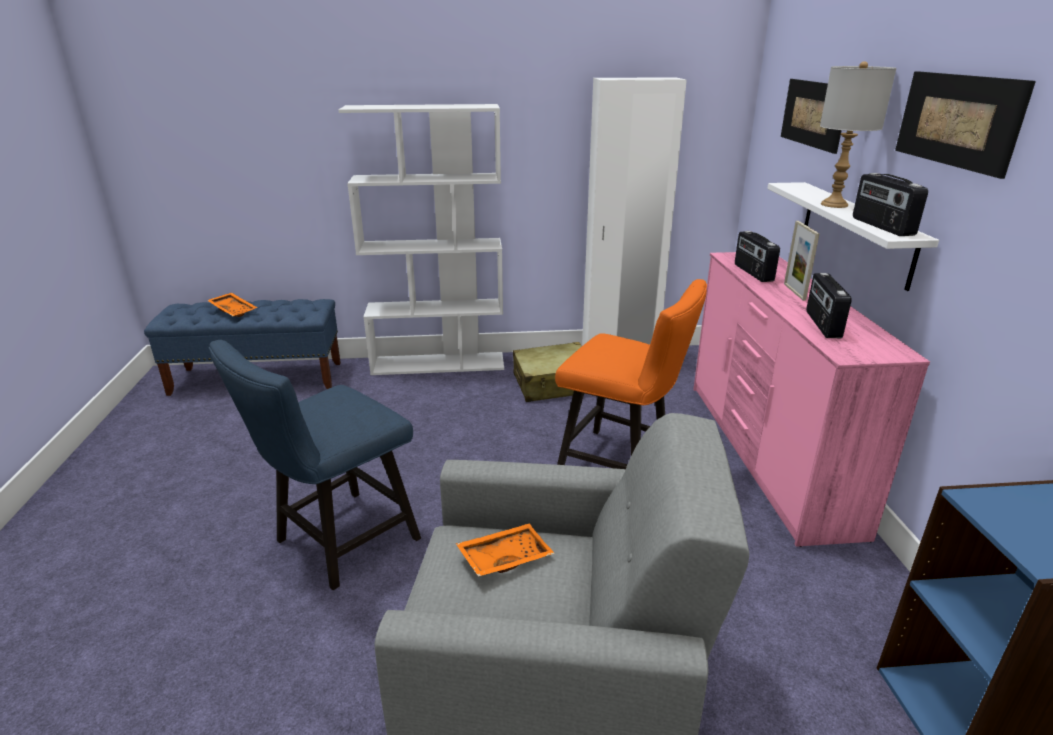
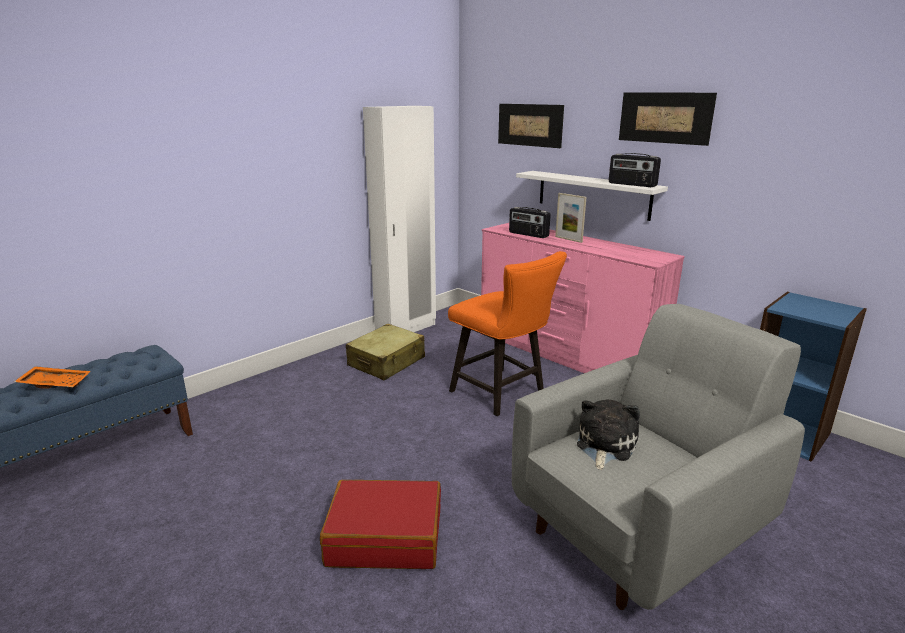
camera: 40 degrees left, 5 degrees down
blue chair [209,340,421,590] -> red suitcase [320,480,441,569]
white bookcase [339,104,504,375] -> none
orange tray [456,523,555,577] -> plush toy [577,400,640,470]
orange chair [555,279,707,469] -> orange chair turned 60 degrees clockwise [448,251,567,416]
radio [806,273,852,339] -> none
grey table lamp [820,61,897,208] -> none

